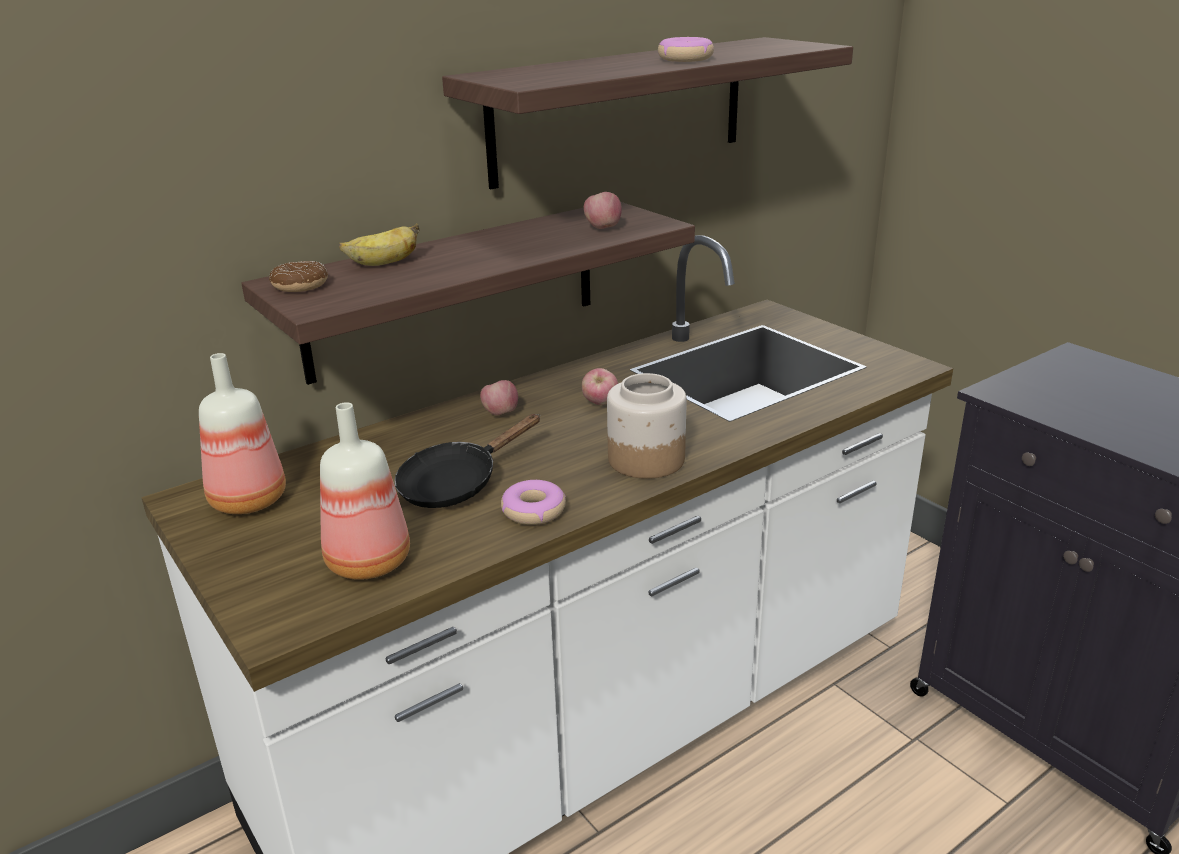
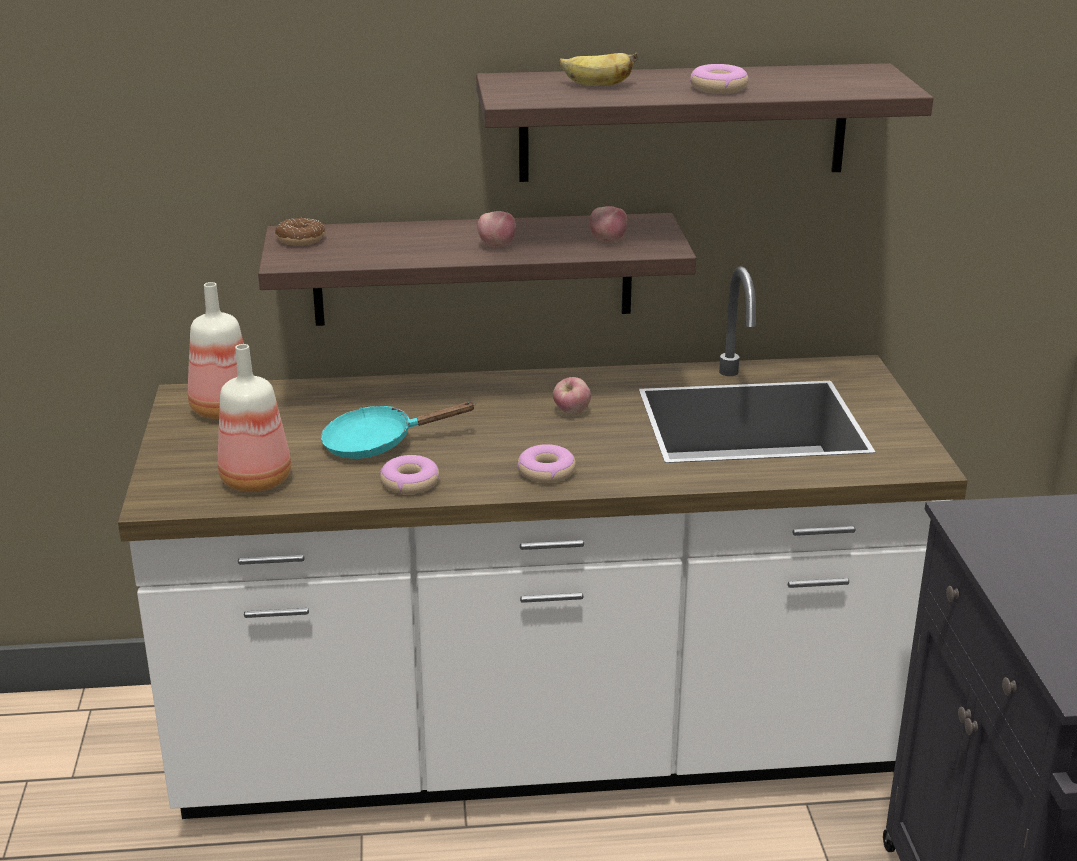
camera: 30 degrees right, 0 degrees up
banana [339,223,419,266] -> banana moved to [559,52,638,86]
black frying pan [394,414,540,508] -> turquoise frying pan [321,401,476,459]
apple [480,380,518,416] -> apple moved to [477,211,516,247]
jar [607,373,687,479] -> donut [517,444,576,483]

